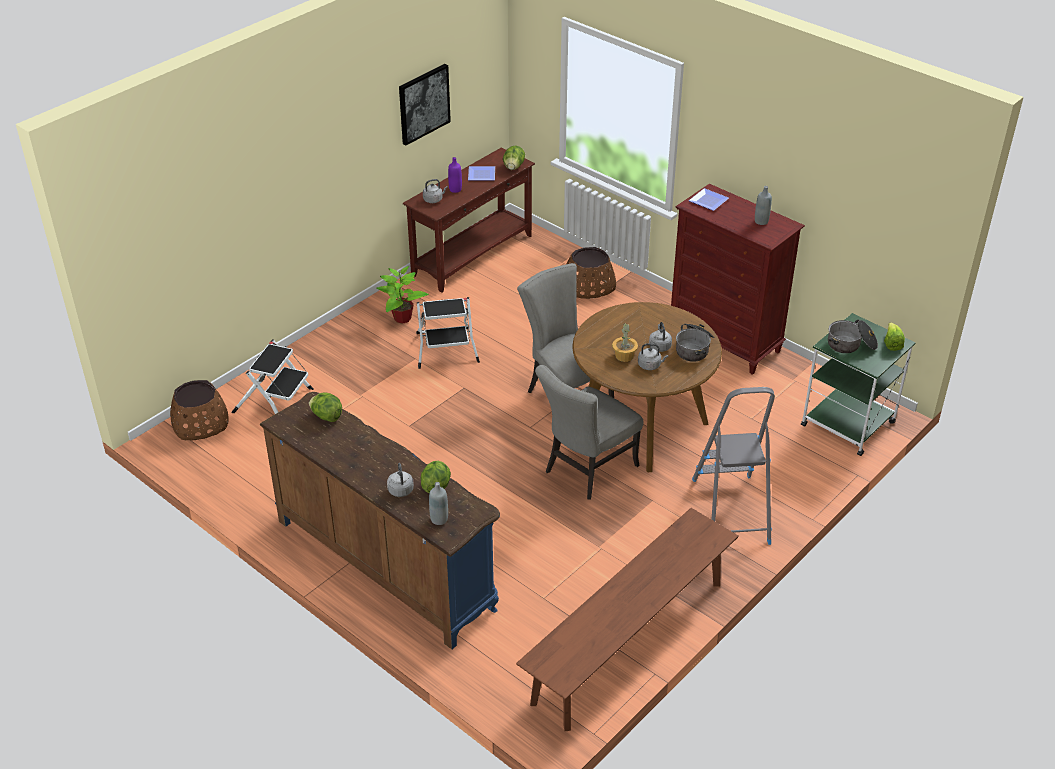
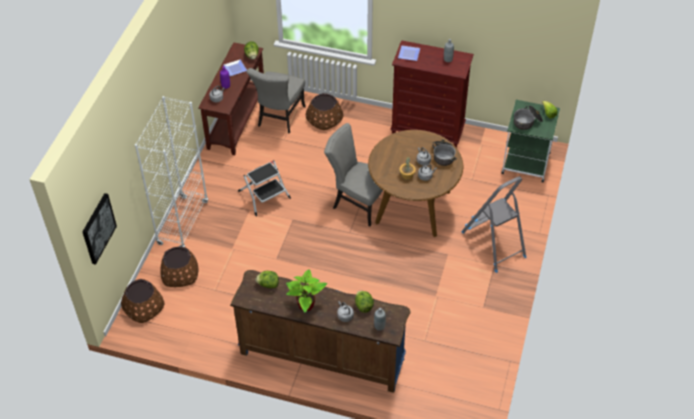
camera: 25 degrees left, 10 degrees up
step ladder [231,339,314,414] -> brown planter [160,247,199,287]
potted plant [376,266,429,324] -> potted plant moved to [286,269,327,313]
picture [399,64,451,145] -> picture moved to [83,193,117,265]
brown bench [516,508,739,731] -> none
grey chair [535,365,644,500] -> grey chair moved to [247,68,306,134]
none -> white bookcase [135,96,208,247]

